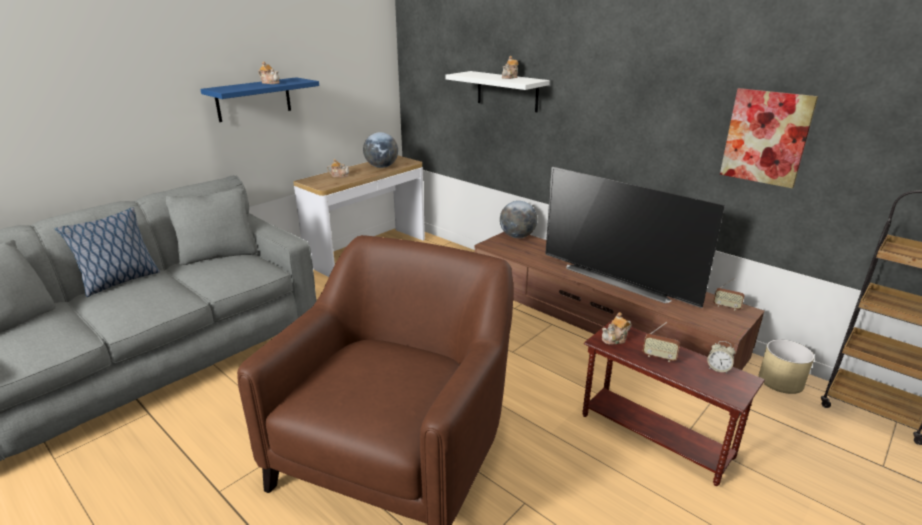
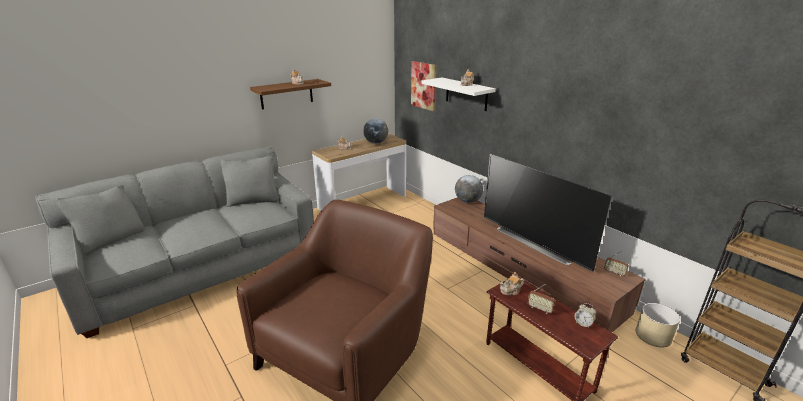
camera: 10 degrees right, 0 degrees up
pillow [54,207,160,297] -> none
blue shelf [200,77,319,122] -> brown shelf [250,79,331,110]
picture [720,88,818,188] -> picture moved to [411,61,437,111]

